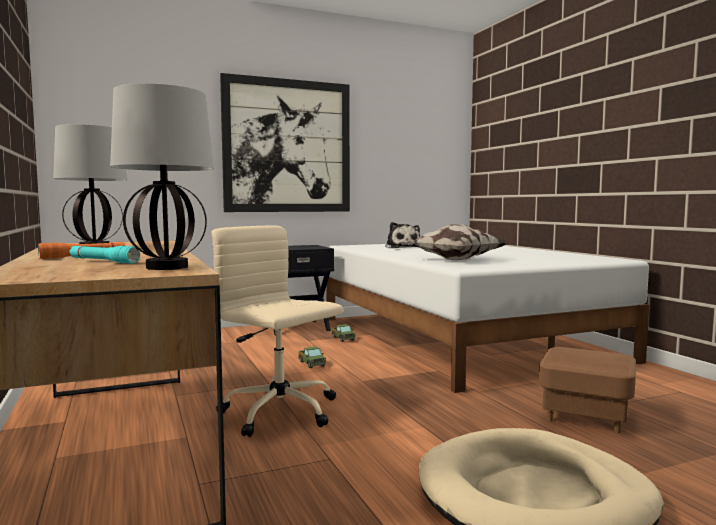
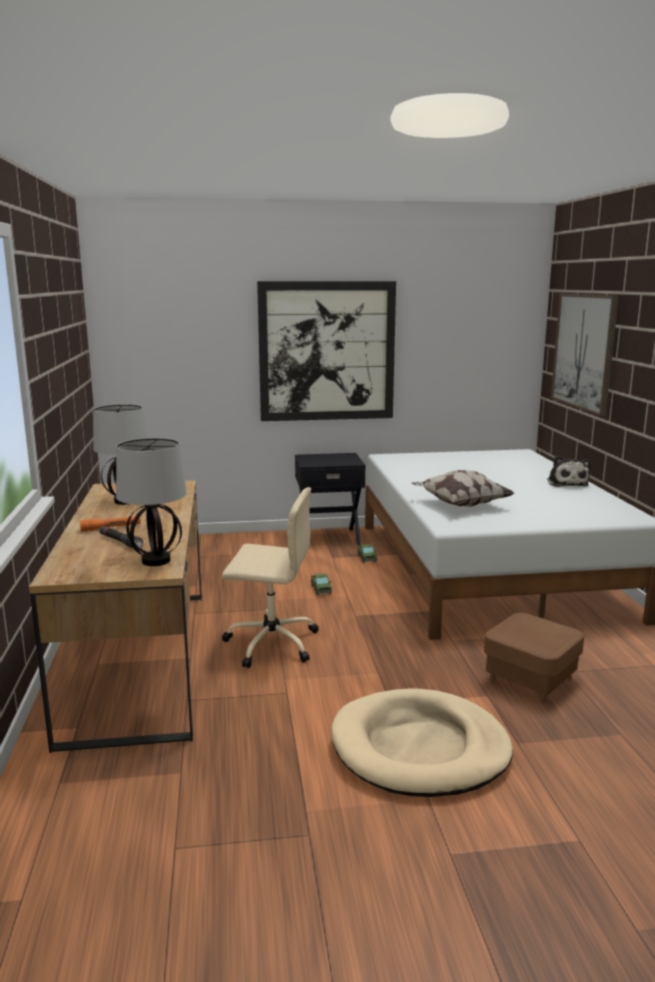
camera: 15 degrees right, 10 degrees up
turquoise flashlight [70,246,140,264] -> black flashlight [99,526,143,549]
beige office chair [212,226,343,437] -> beige office chair turned 135 degrees clockwise [222,487,319,668]
plush toy [385,222,420,248] -> plush toy moved to [547,456,590,487]
none -> picture [551,294,619,416]

